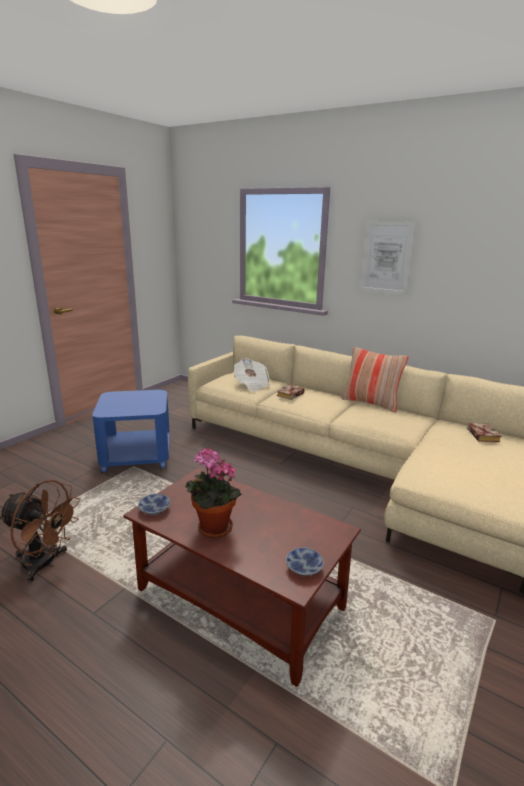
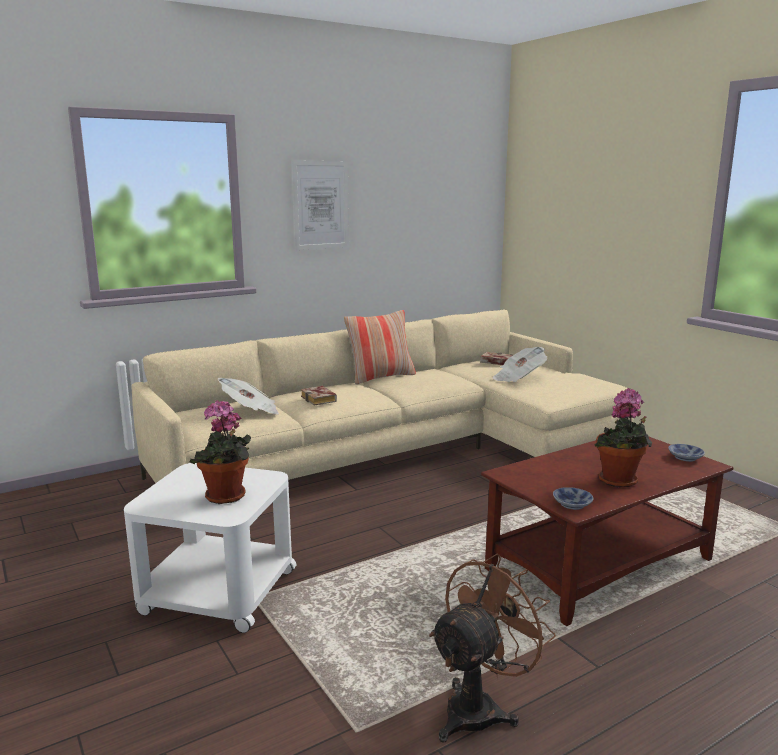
camera: 65 degrees left, 5 degrees down
blue side table [92,390,170,474] -> white side table [124,463,296,633]
none -> potted plant [190,400,251,504]
none -> newspaper [492,347,547,382]

